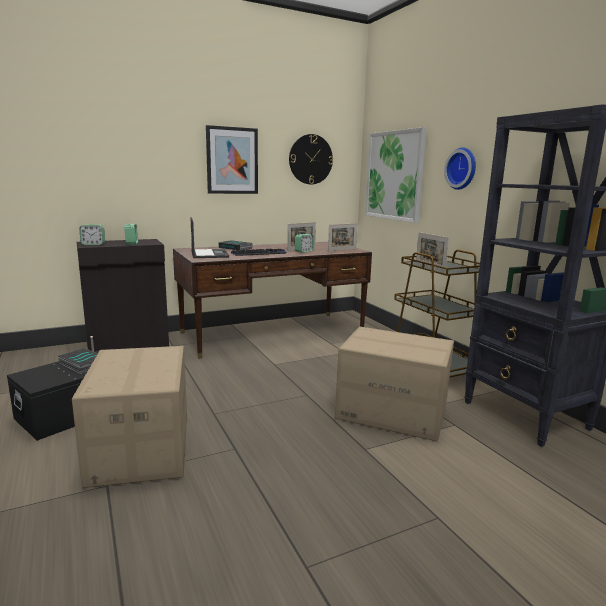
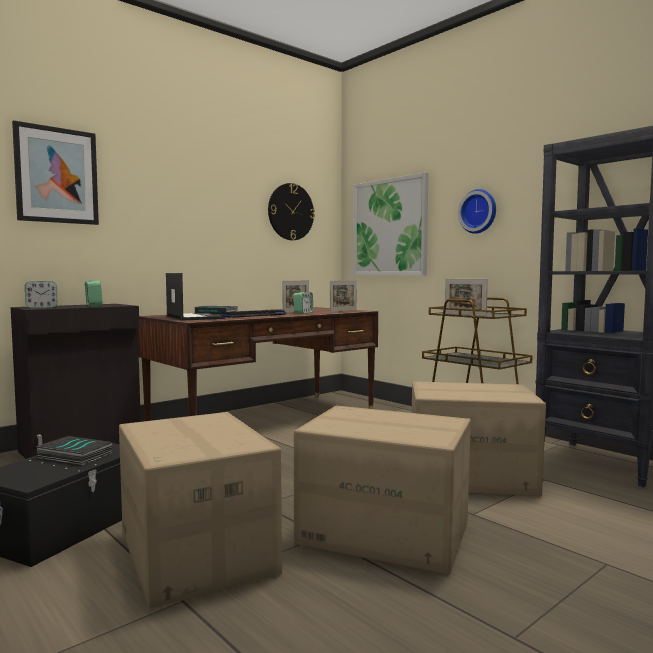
camera: 15 degrees left, 10 degrees down
picture [206,125,258,194] -> picture moved to [12,120,99,225]
none -> cardboard box [294,406,471,575]

